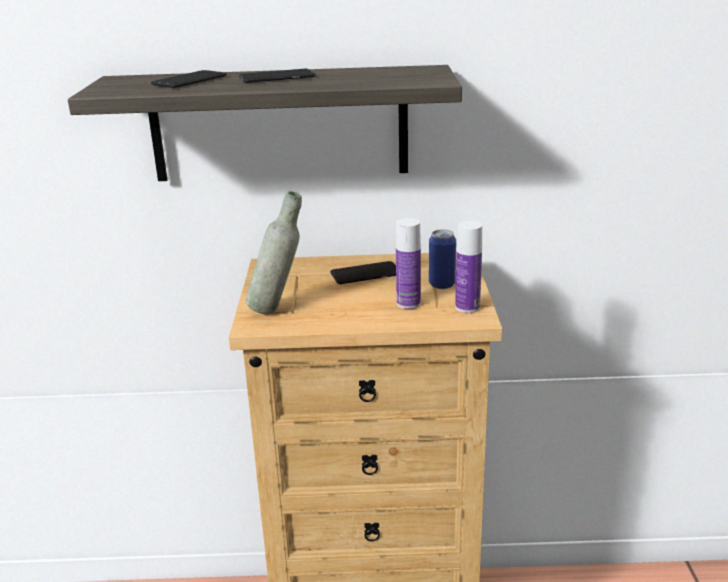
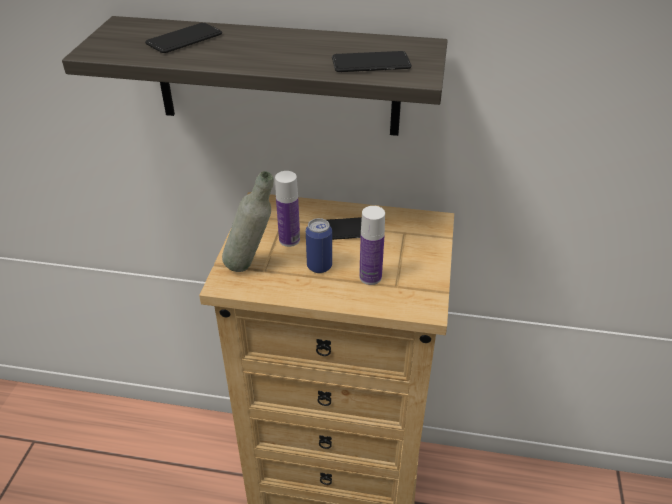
camera: 10 degrees right, 15 degrees up
phone [239,69,316,83] -> phone moved to [332,51,412,72]
can [429,229,456,289] -> can moved to [306,218,332,273]
bottle [455,221,482,313] -> bottle moved to [275,171,300,247]

